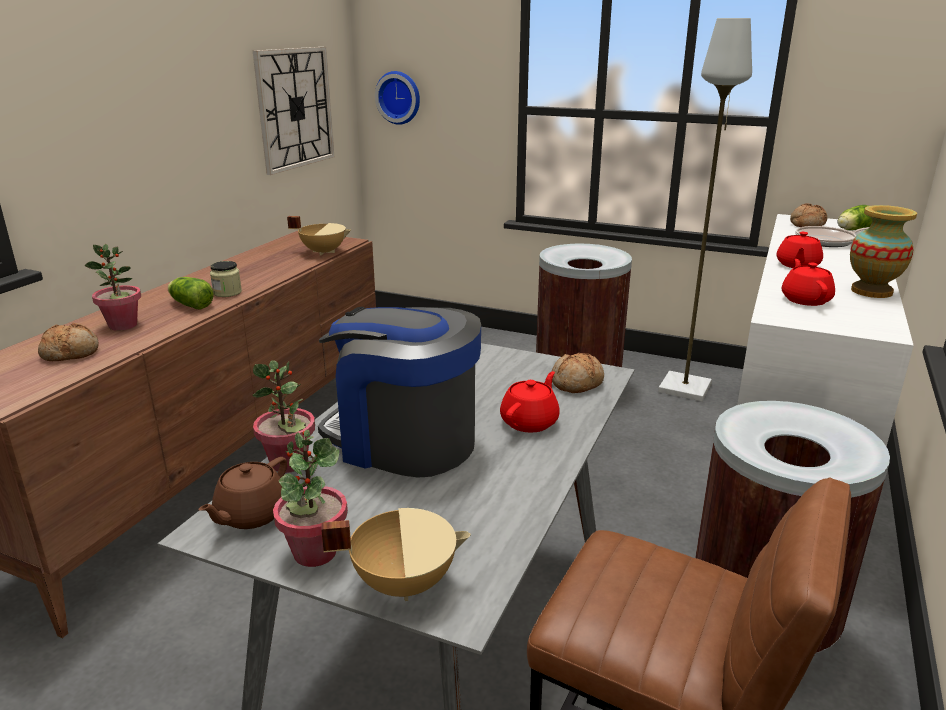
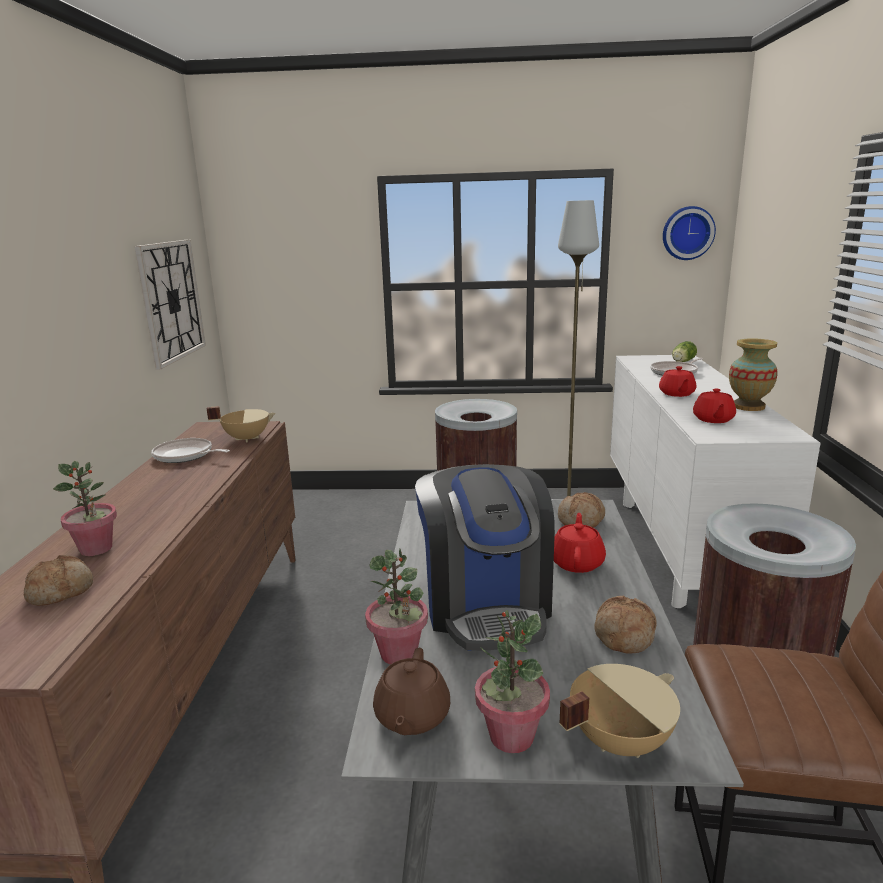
camera: 20 degrees left, 5 degrees down
lettuce [168,277,214,310] -> none
jar [210,261,242,297] -> none
coffee machine [318,307,481,478] -> coffee machine turned 105 degrees counterclockwise [415,464,555,651]
wall clock [375,71,420,125] -> wall clock moved to [663,206,716,260]
red teapot [782,259,835,306] -> red teapot turned 150 degrees counterclockwise [693,388,736,423]
bread [790,203,827,227] -> bread moved to [594,596,656,653]
none -> frying pan [151,438,230,463]

